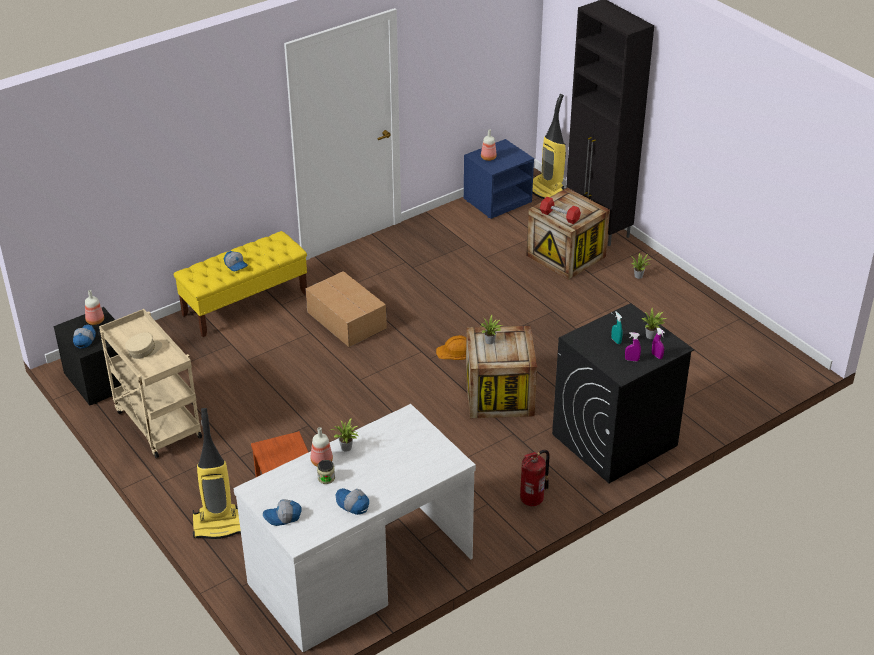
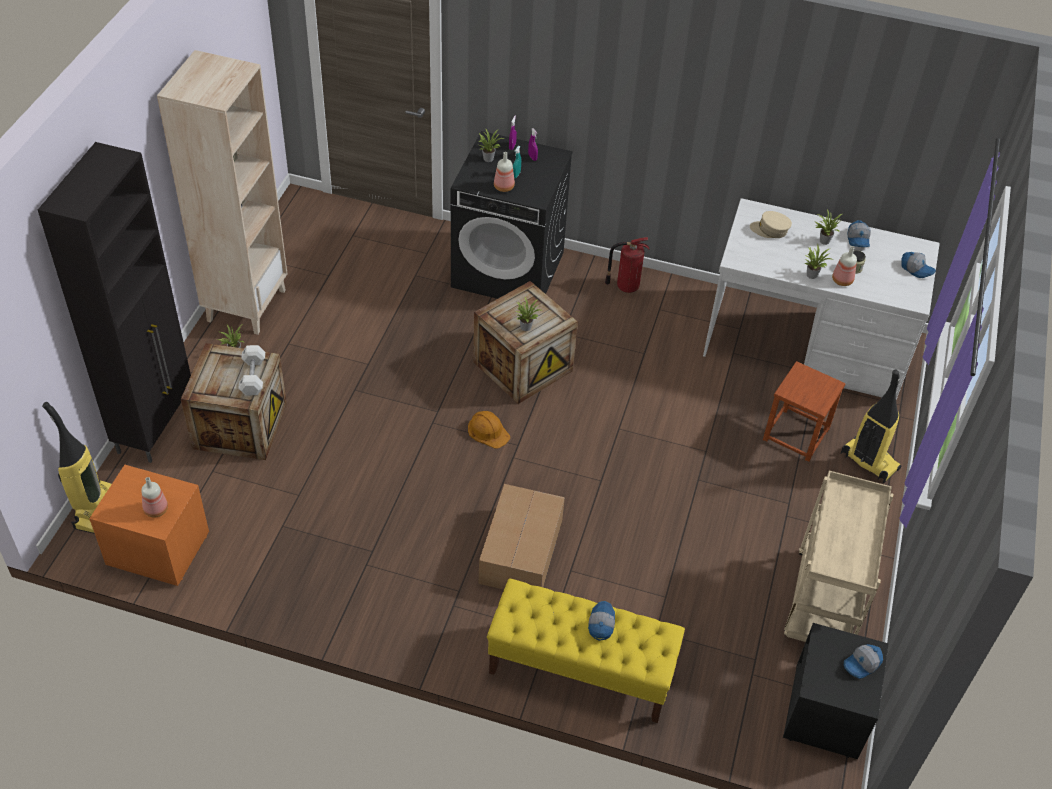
camera: 130 degrees left, 10 degrees up
bottle [85,290,104,325] -> bottle moved to [494,152,515,192]
beige cap [125,332,162,359] -> beige cap moved to [750,211,792,238]
blue nightstand [464,139,534,219] -> orange nightstand [89,465,209,586]
red dumbbell [540,197,581,224] -> white dumbbell [238,345,265,396]
none -> beige bookcase [157,50,288,335]
none -> potted plant [814,209,842,245]

